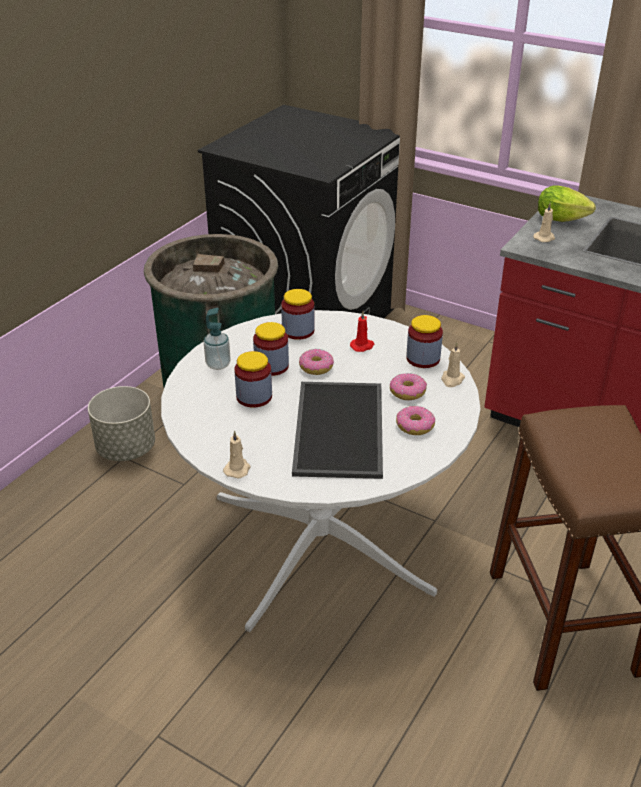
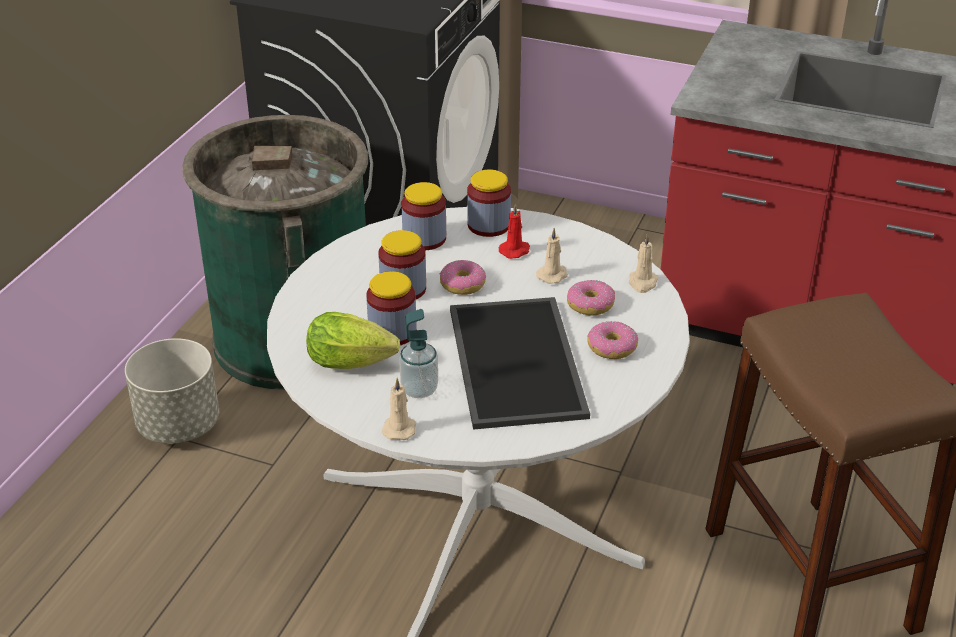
camera: 10 degrees left, 0 degrees up
soap dispenser [204,308,231,370] -> soap dispenser moved to [399,309,438,398]
jar [406,315,443,368] -> jar moved to [467,169,511,237]
beige candle [533,203,555,242] -> beige candle moved to [536,228,568,284]
lettuce [538,185,596,222] -> lettuce moved to [306,312,400,369]

